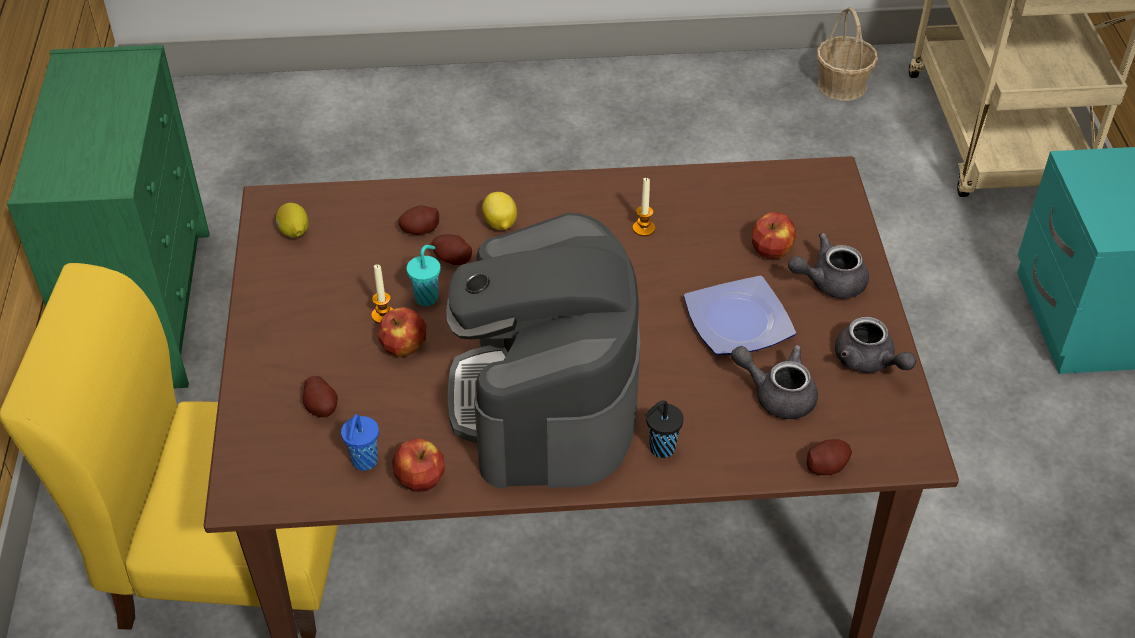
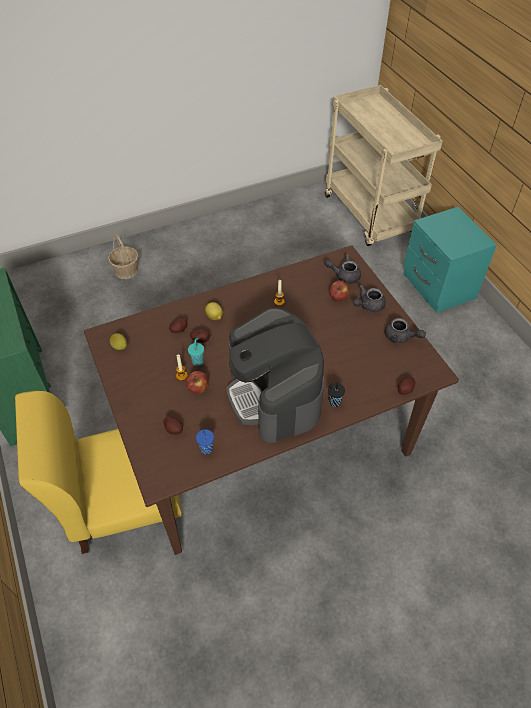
camera: 20 degrees left, 5 degrees up
apple [392,438,445,492] -> none
plate [684,276,796,355] -> none
grey teapot [731,345,818,419] -> grey teapot moved to [324,254,361,284]
basket [817,7,878,101] -> basket moved to [108,235,139,279]

